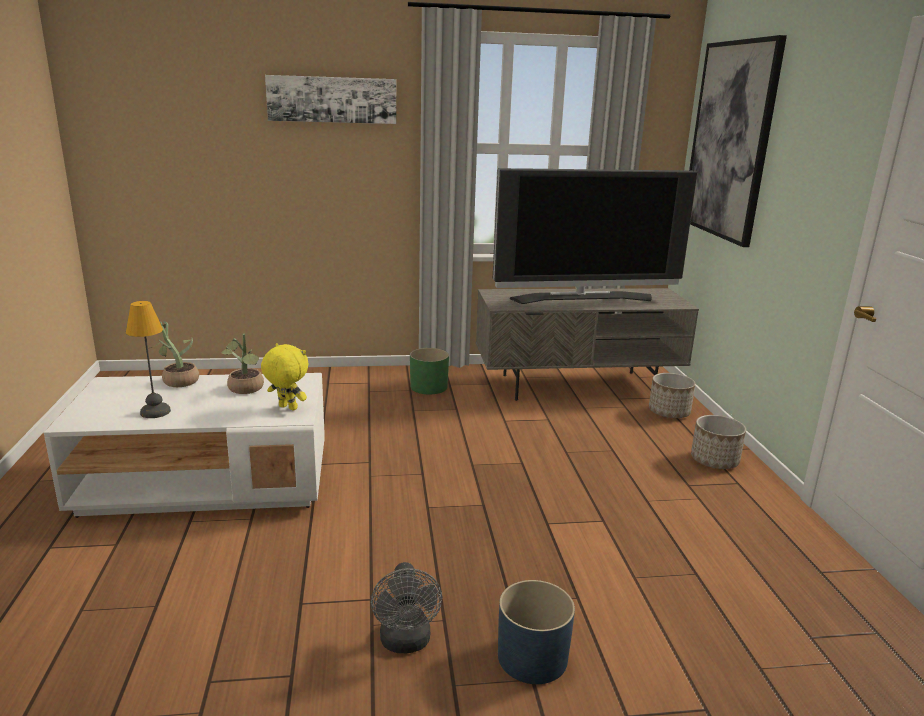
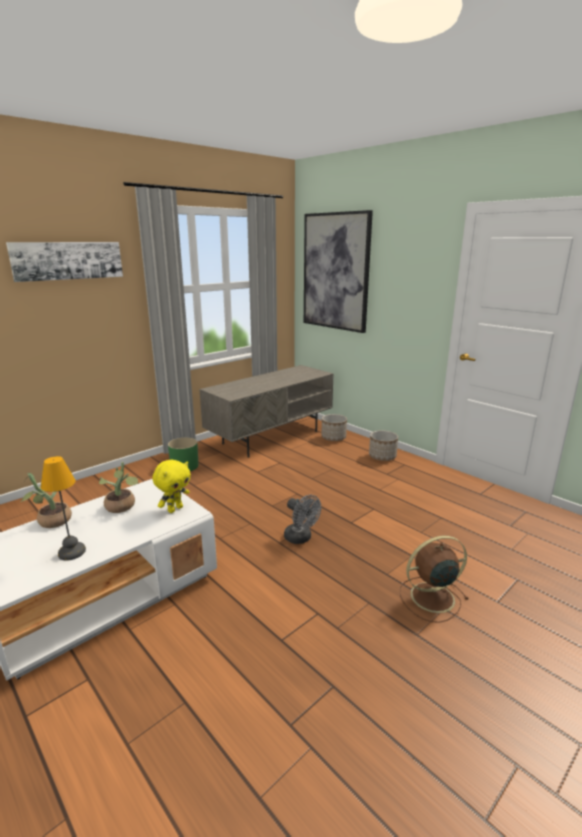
camera: 35 degrees left, 0 degrees up
yellow plush toy [261,343,309,410] -> yellow plush toy turned 135 degrees clockwise [152,460,191,513]
grey fan [371,562,442,653] -> grey fan moved to [284,495,321,544]
television [493,168,698,304] -> none
blue planter [498,580,575,684] -> brown fan [400,536,469,623]

